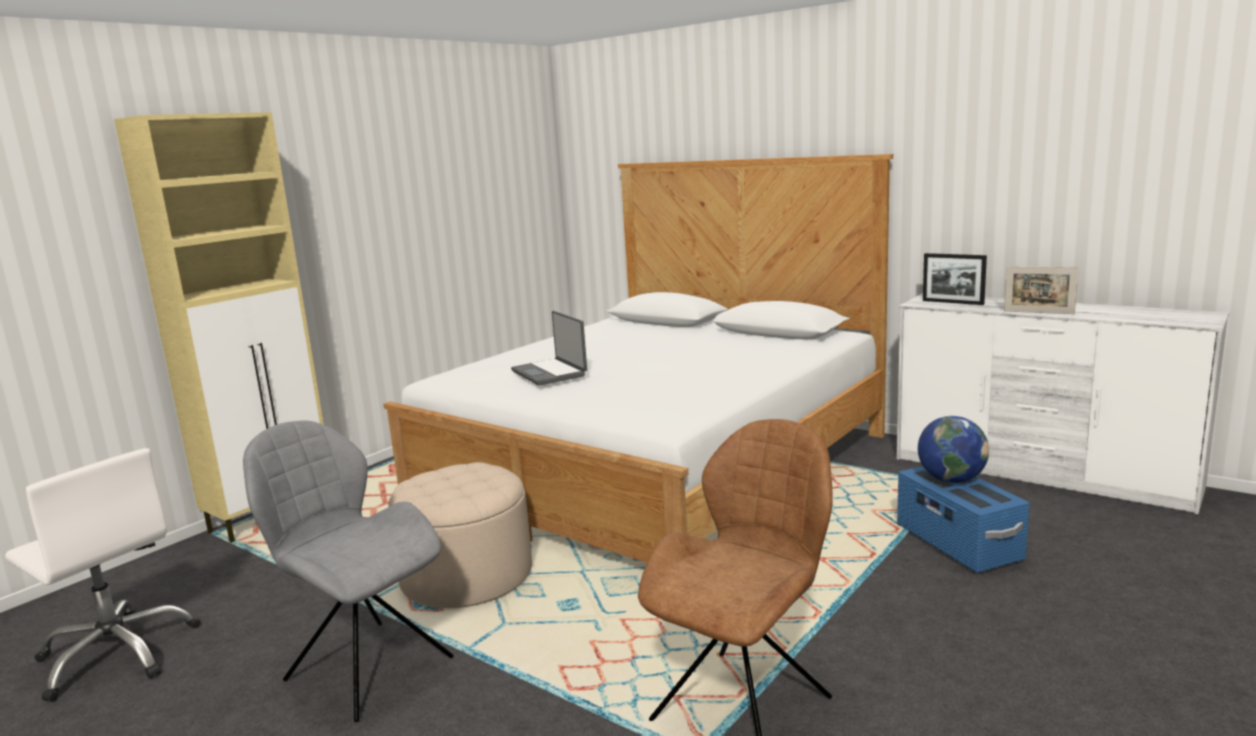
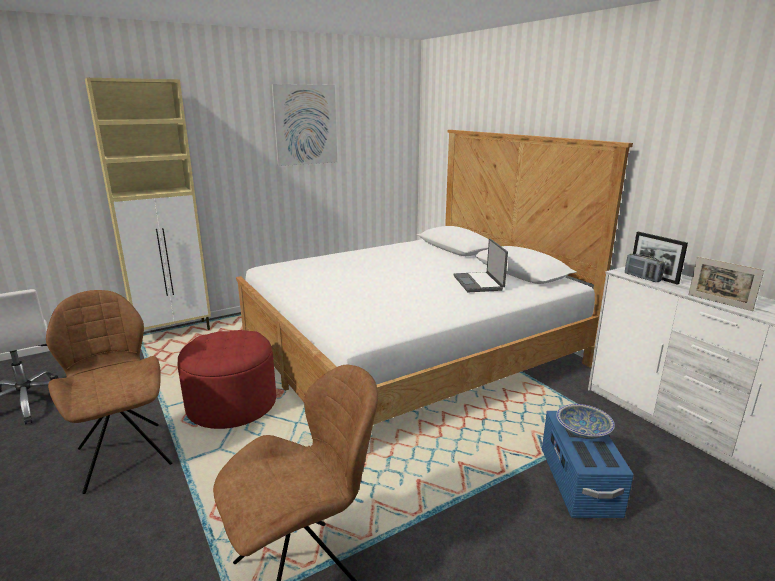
camera: 20 degrees right, 5 degrees up
grey chair [243,421,454,722] -> brown chair [46,290,172,494]
beige ottoman [388,462,532,608] -> red ottoman [177,330,276,429]
laptop [511,311,587,386] -> laptop moved to [453,239,508,292]
globe [918,416,989,483] -> bowl [556,404,615,439]
none -> picture [272,84,337,166]
none -> radio [625,254,665,282]

